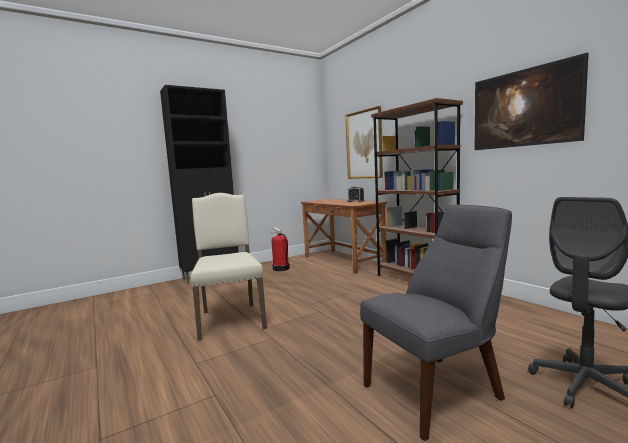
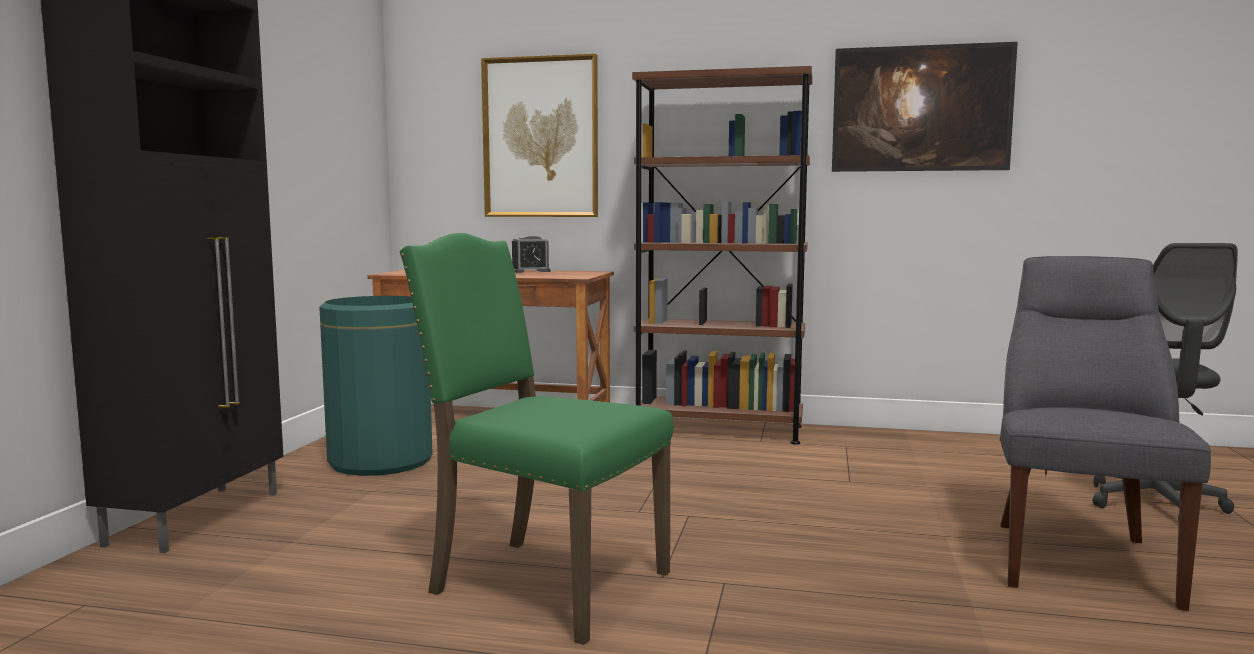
camera: 45 degrees left, 0 degrees up
beige chair [190,193,267,341] -> green chair [400,233,674,645]
fire extinguisher [271,227,290,271] -> green trash can [319,296,433,476]

